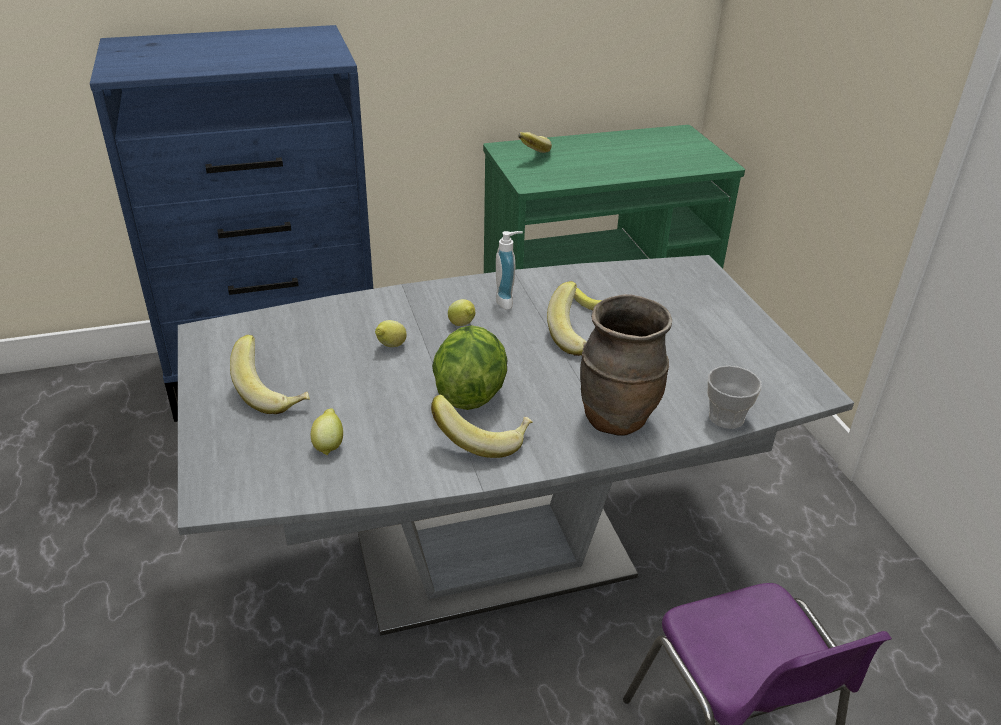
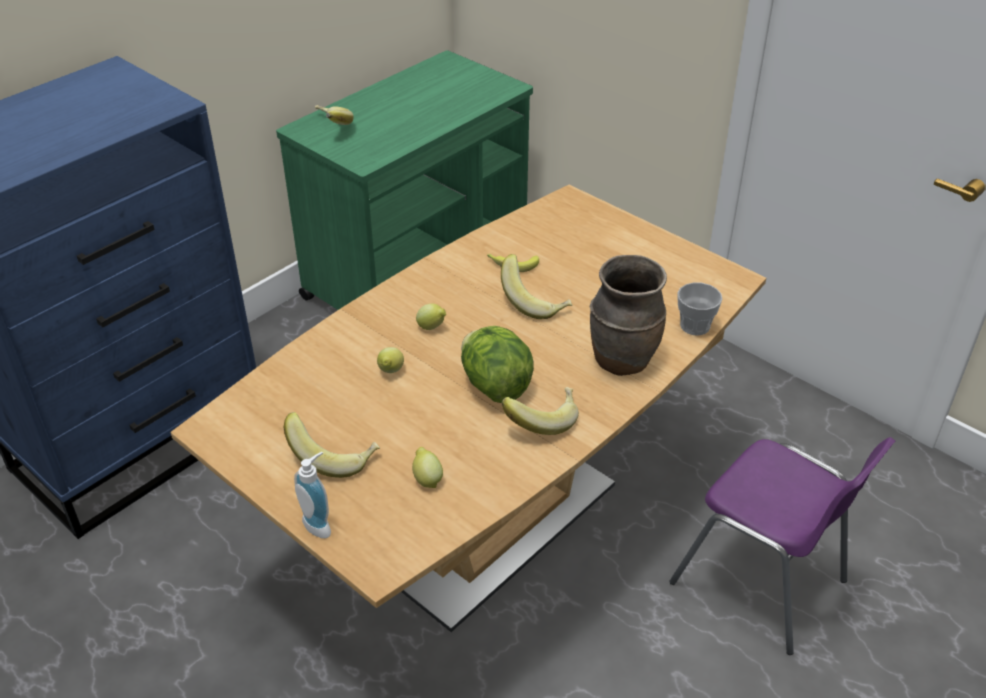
camera: 30 degrees left, 5 degrees up
grey dining table [178,255,854,636] -> brown dining table [171,185,766,632]
soap dispenser [496,231,523,310] -> soap dispenser moved to [294,452,331,538]

